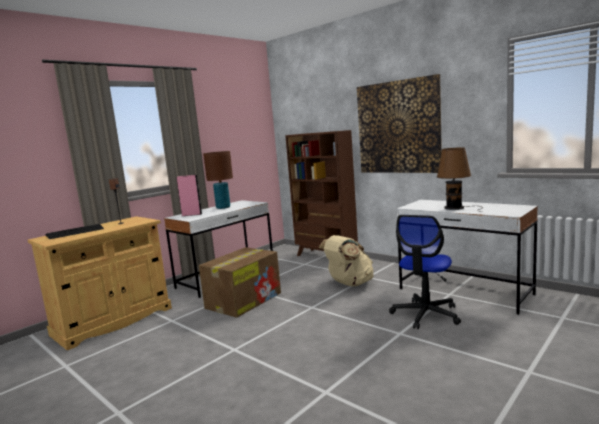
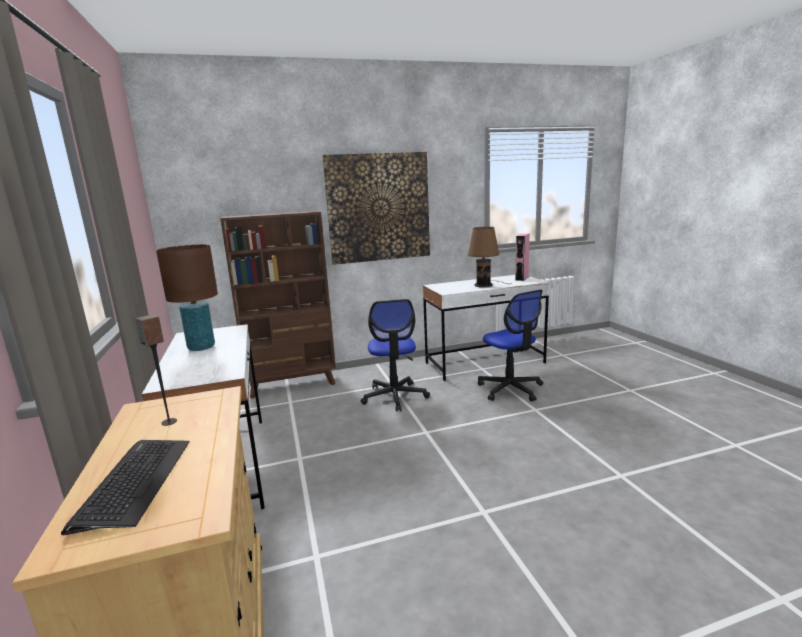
camera: 60 degrees left, 5 degrees up
pink speaker [176,175,202,216] -> pink speaker moved to [515,234,530,281]
cardboard box [199,247,281,318] -> none
beige backpack [319,235,374,286] -> office chair [360,299,430,412]

